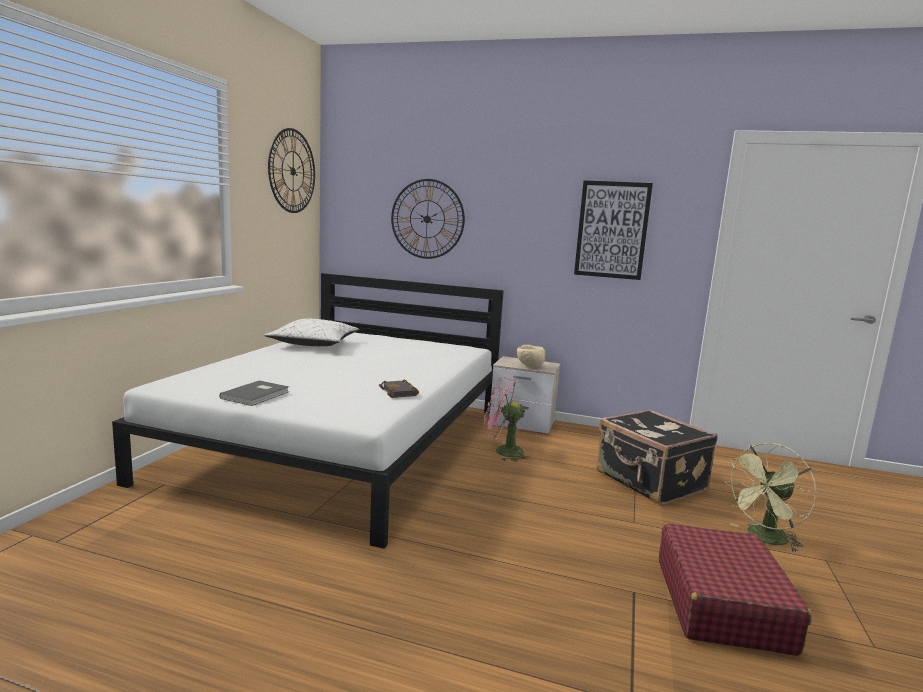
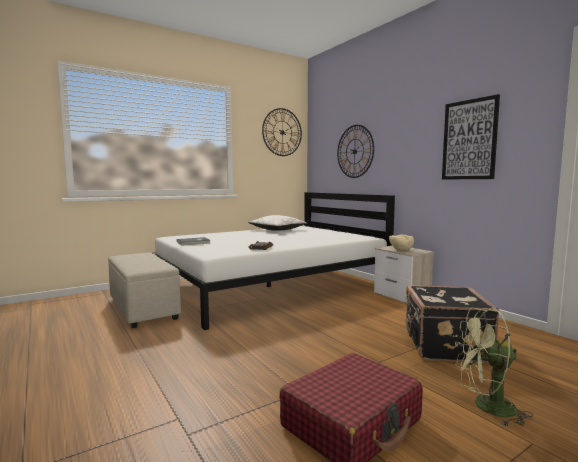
camera: 40 degrees right, 5 degrees down
pink fan [483,377,531,462] -> none
none -> beige ottoman [108,253,181,328]

